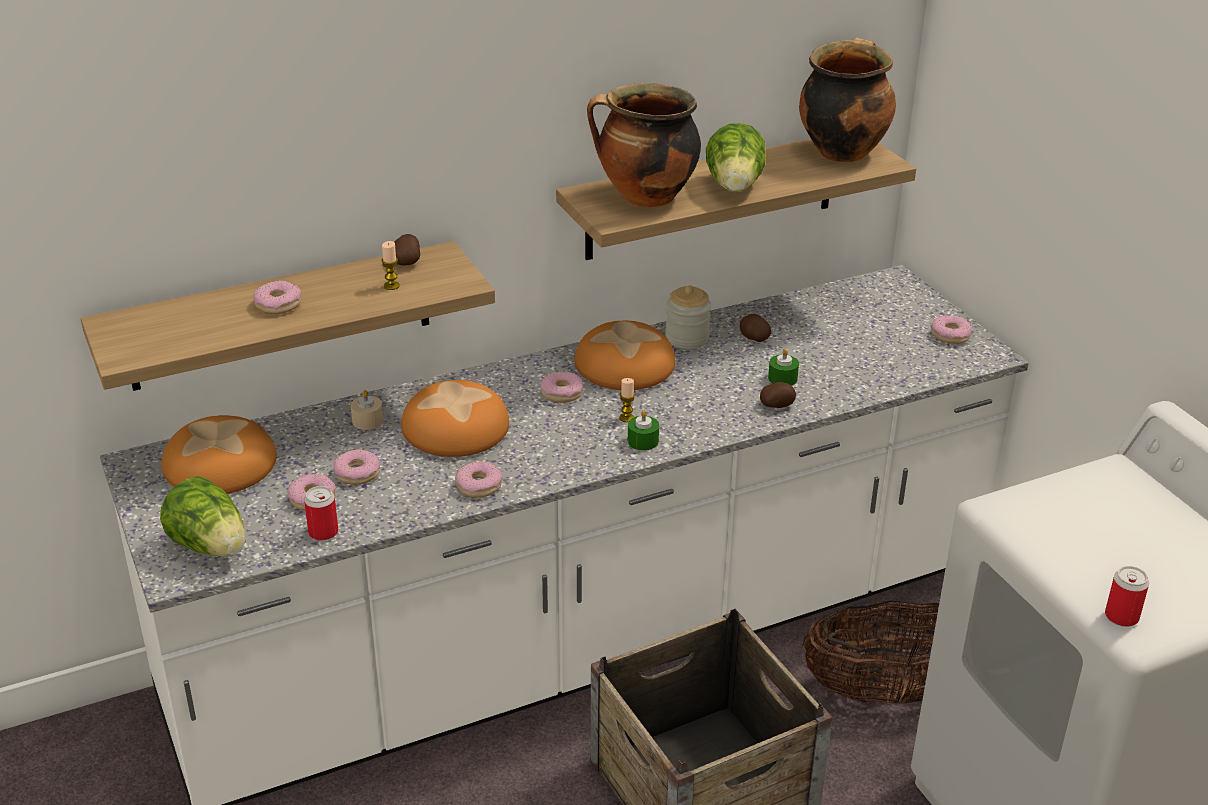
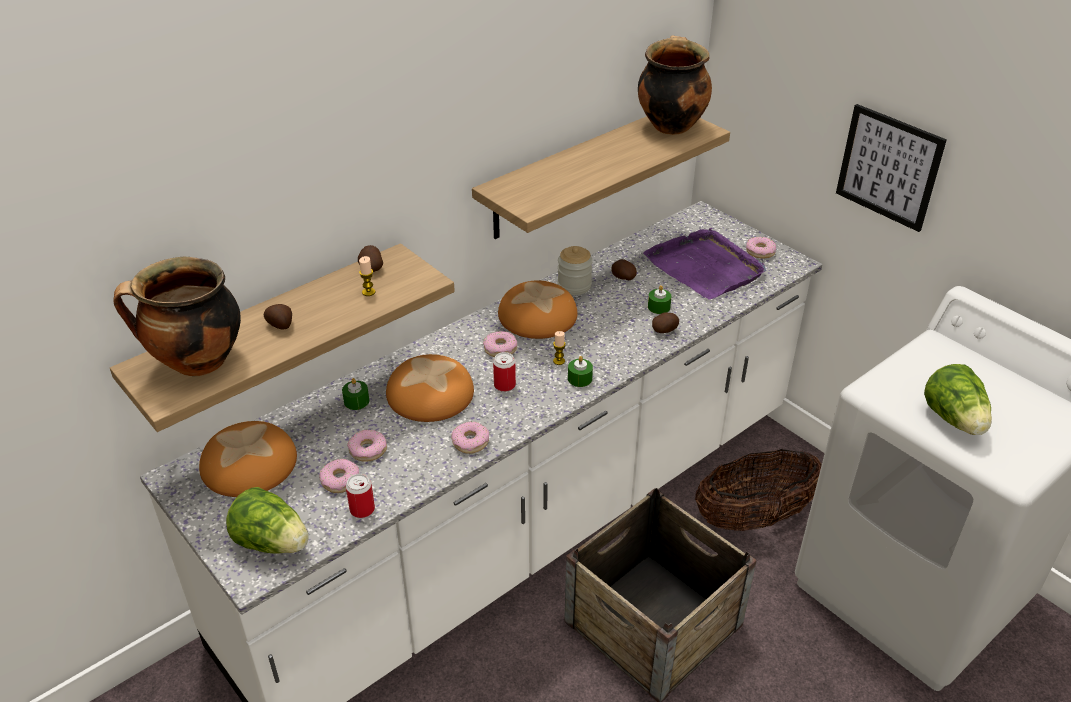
camera: 15 degrees left, 5 degrees up
donut [253,281,301,314] -> potato [264,304,292,329]
beige candle [351,390,383,430] -> green candle [342,378,369,410]
cooking pot [587,83,701,208] -> cooking pot moved to [114,257,241,376]
lettuce [706,123,766,192] -> lettuce moved to [924,364,992,435]
can [1105,566,1149,627] -> can moved to [493,352,516,392]
none -> purple tray [643,228,766,299]
none -> picture [836,104,947,232]

